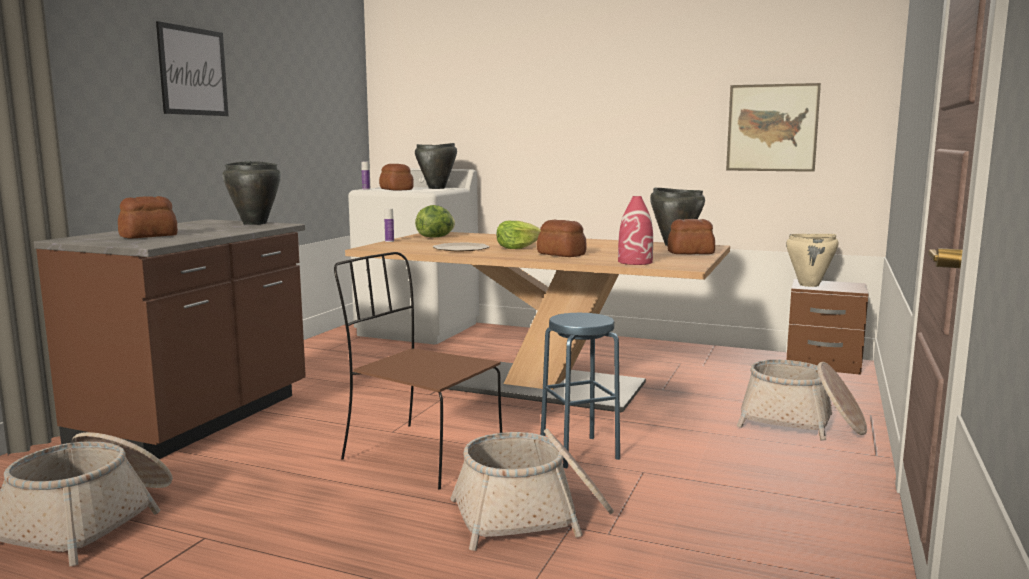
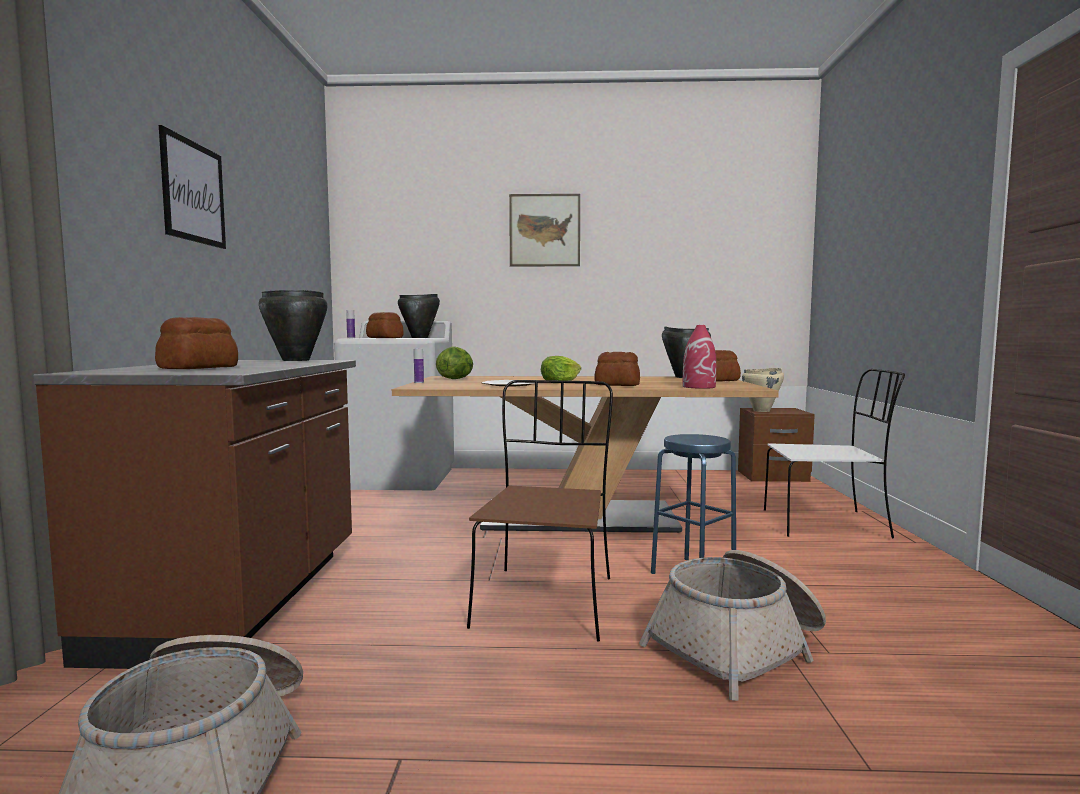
camera: 20 degrees left, 5 degrees down
brown chair [334,252,502,490] -> brown chair turned 90 degrees clockwise [467,380,613,642]
picture [726,83,821,172] -> picture moved to [509,194,580,267]
basket [737,359,867,440] -> white chair [764,369,905,538]

